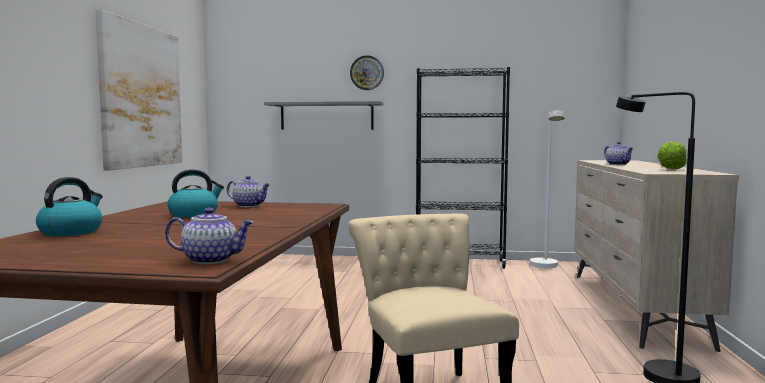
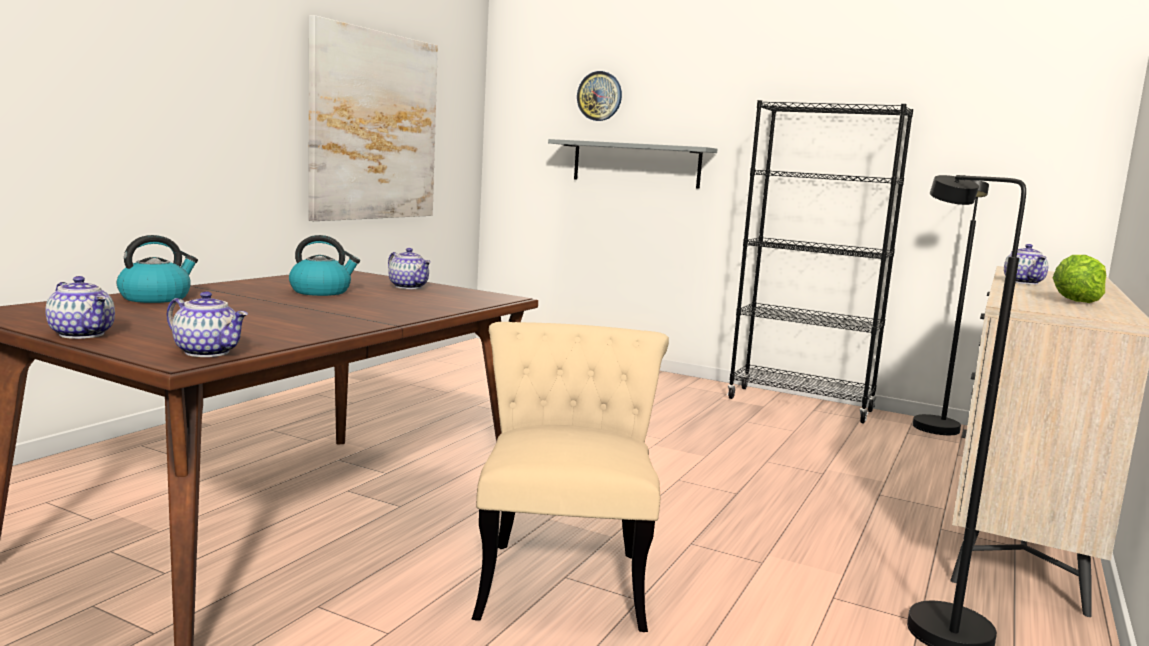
camera: 20 degrees right, 5 degrees up
wall clock [350,55,384,90] -> wall clock moved to [577,71,622,121]
white floor lamp [530,110,565,268] -> black floor lamp [913,180,989,435]
none -> teapot [45,276,115,339]

